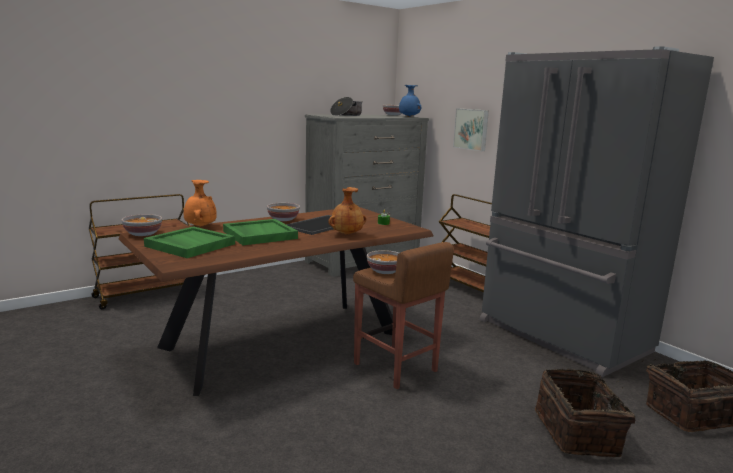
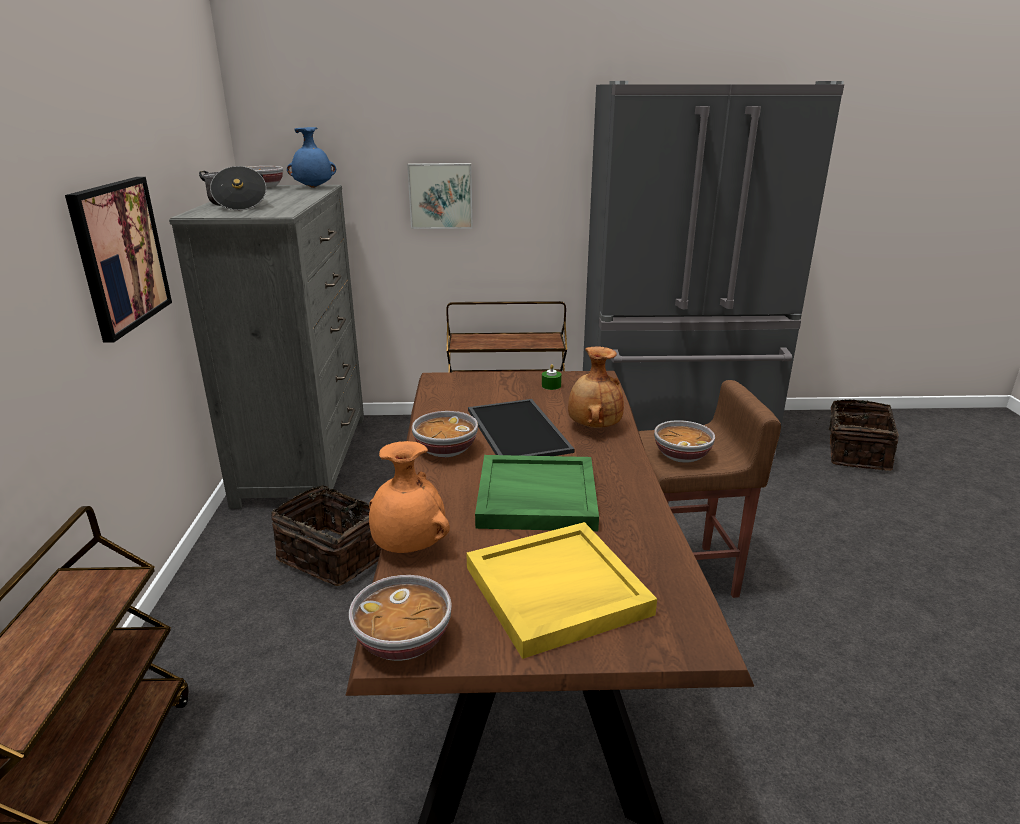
camera: 55 degrees left, 10 degrees up
green tray [144,226,235,258] -> yellow tray [466,522,657,659]
basket [535,368,635,457] -> basket moved to [271,482,381,586]
none -> picture [65,177,172,343]

